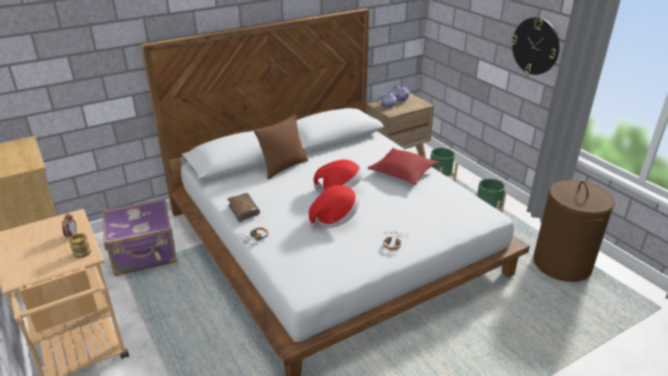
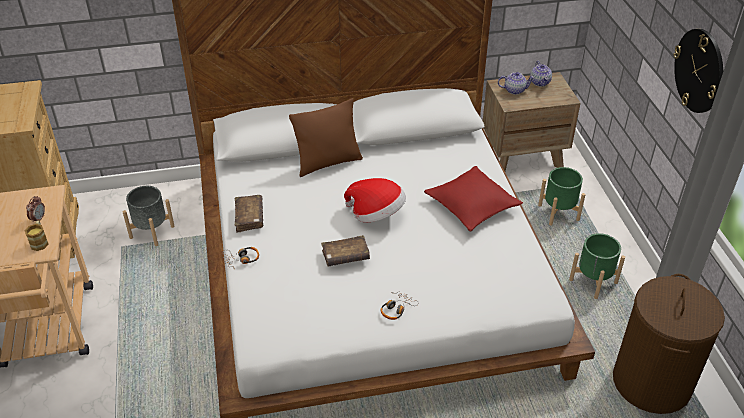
camera: 20 degrees right, 10 degrees up
purple suitcase [102,199,177,276] -> grey planter [123,186,175,246]
hat [309,185,359,228] -> brown book [321,235,370,267]

